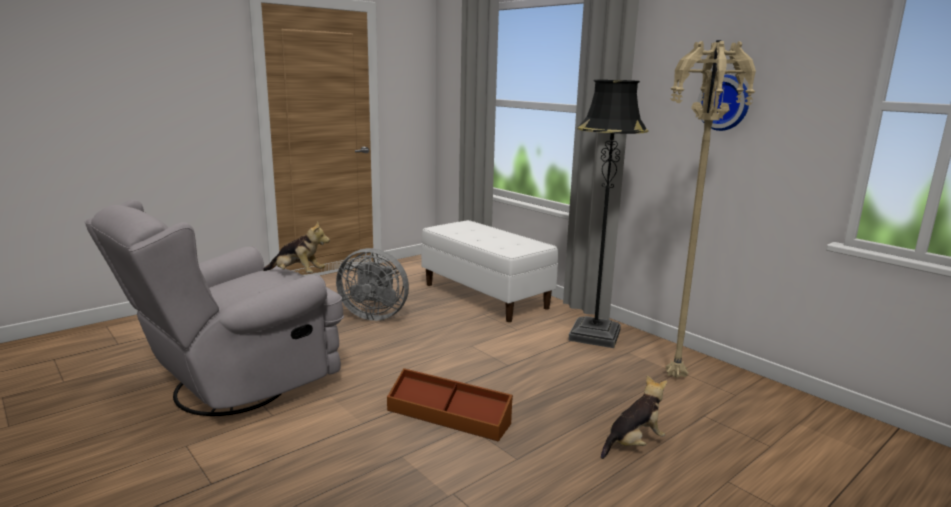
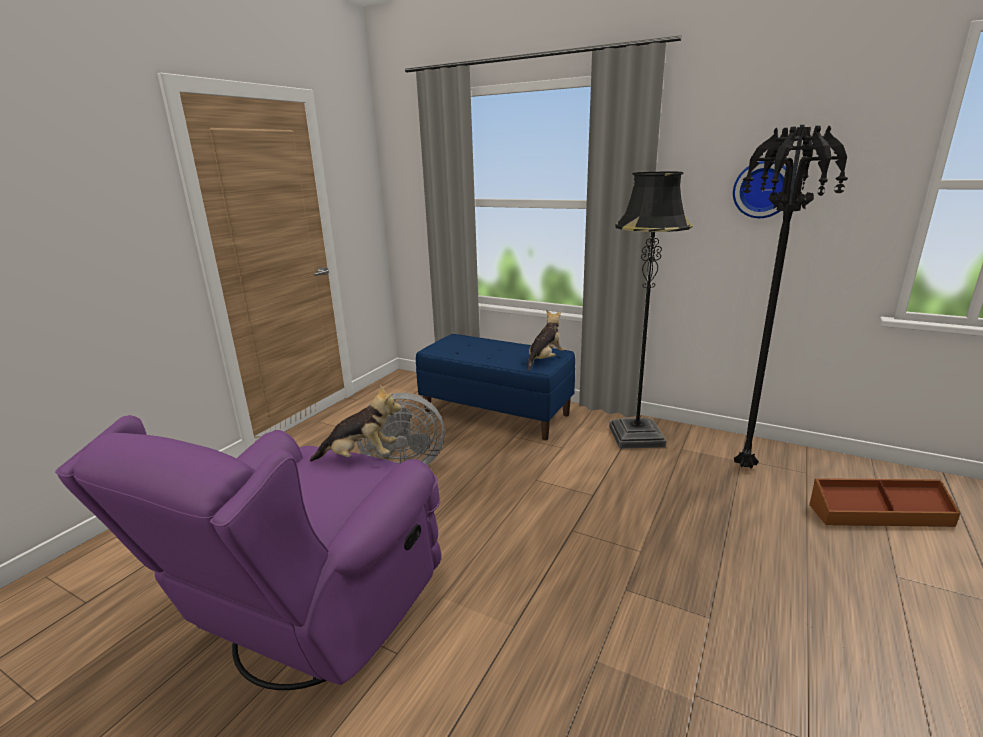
camera: 20 degrees left, 5 degrees up
grey armchair [84,200,344,416] -> purple armchair [55,415,441,690]
brown storage box [387,368,513,442] -> brown storage box moved to [809,478,960,527]
white bench [421,220,558,322] -> blue bench [416,334,575,440]
plush toy [601,375,667,459] -> plush toy moved to [528,311,565,370]
beige floor lamp [665,40,756,378] -> black floor lamp [734,125,848,469]

